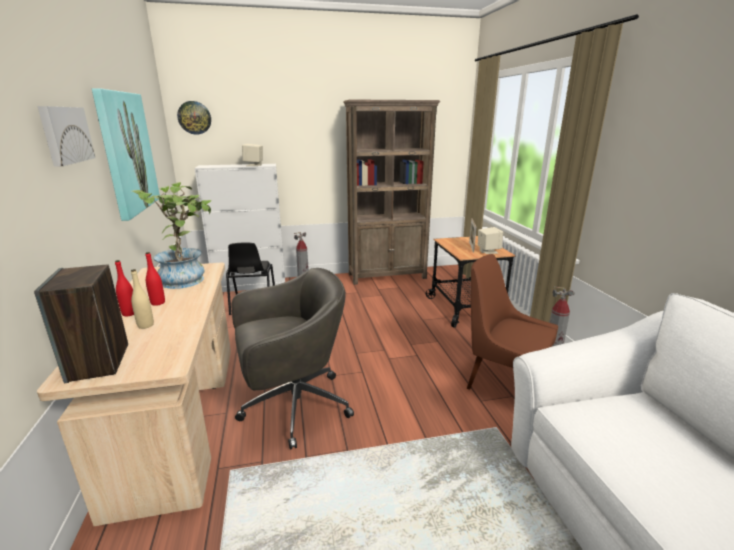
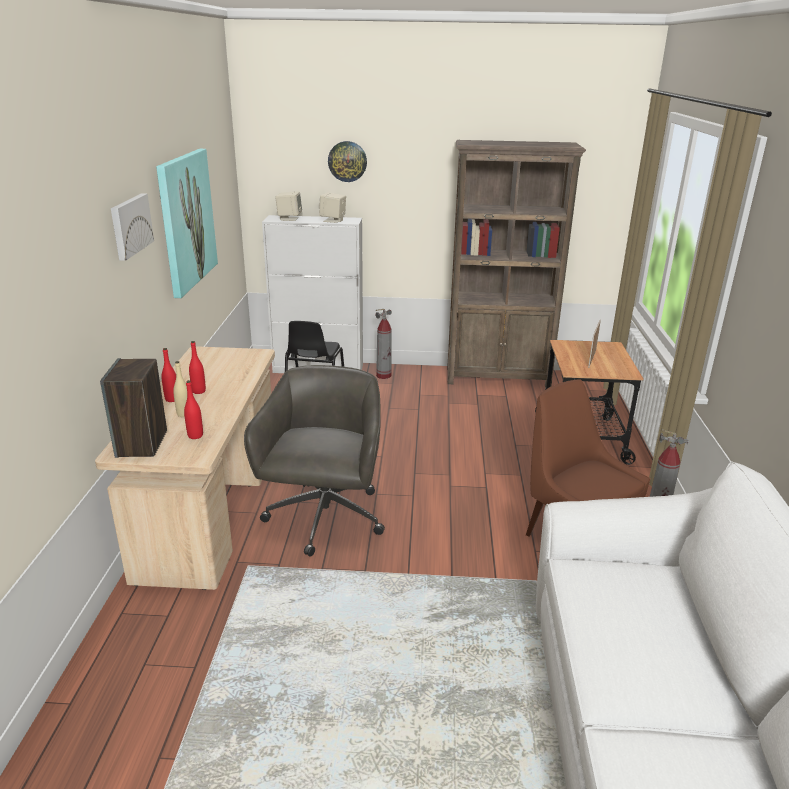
camera: 15 degrees right, 5 degrees up
potted plant [132,182,211,289] -> none
wall clock [177,101,211,135] -> wall clock moved to [328,141,367,182]
grey office chair [231,268,354,449] -> grey office chair turned 75 degrees counterclockwise [244,365,385,556]
beige speaker [478,227,503,254] -> beige speaker moved to [275,191,302,221]
none -> red bottle [184,380,203,439]

